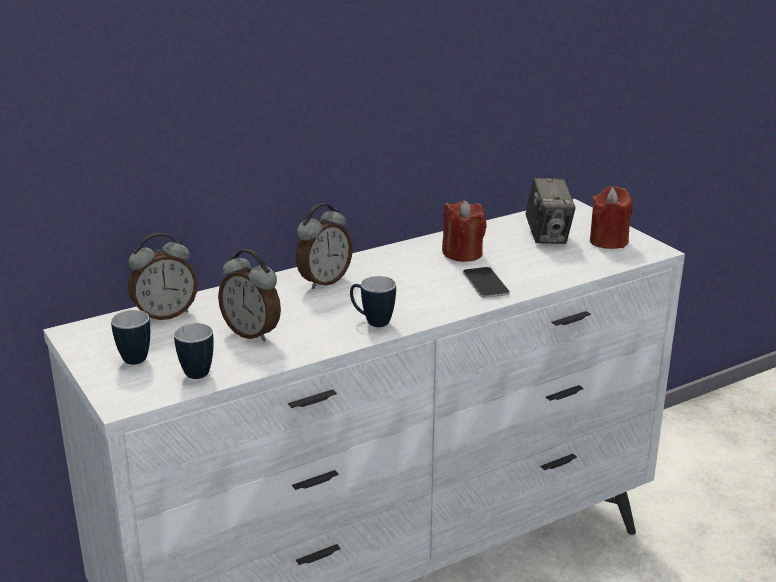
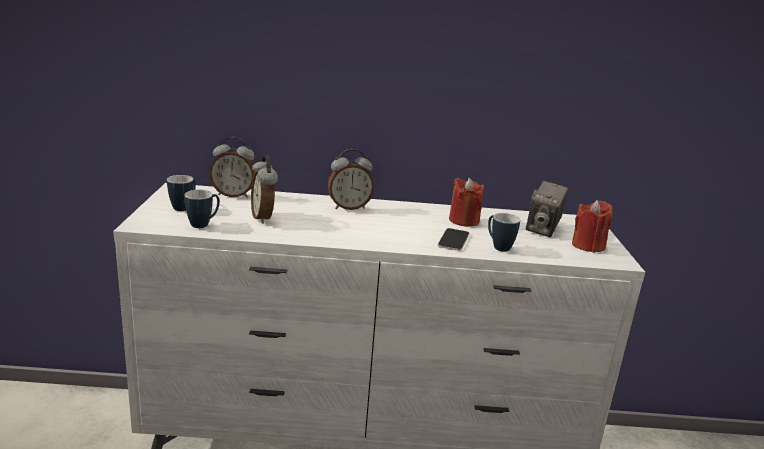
camera: 30 degrees right, 5 degrees down
mug [350,276,396,327] -> mug moved to [488,213,520,252]

